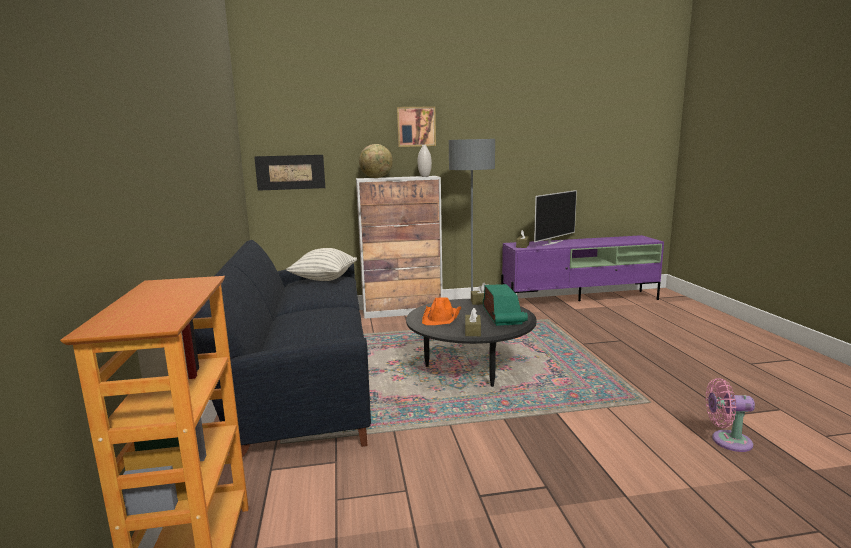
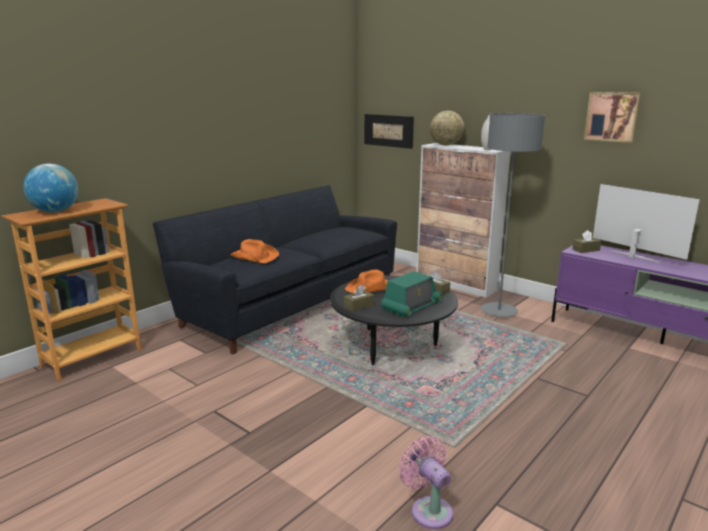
camera: 50 degrees right, 5 degrees up
pillow [286,248,357,281] -> none
picture [397,106,436,147] -> picture moved to [584,92,642,143]
television [534,190,577,246] -> television turned 135 degrees counterclockwise [593,184,700,263]
none -> globe [23,164,78,212]
none -> orange hat [230,239,279,263]

